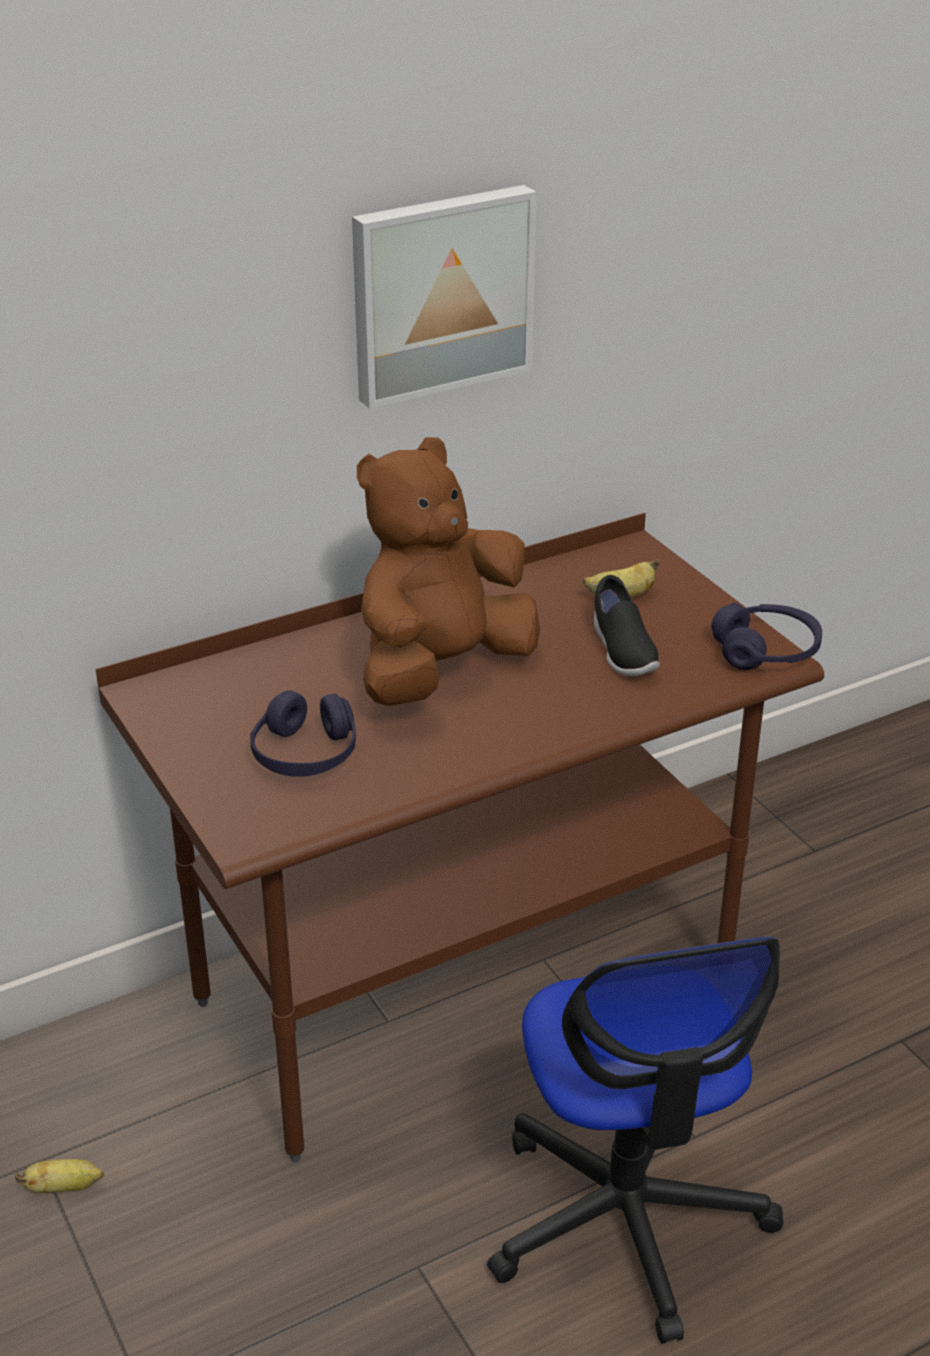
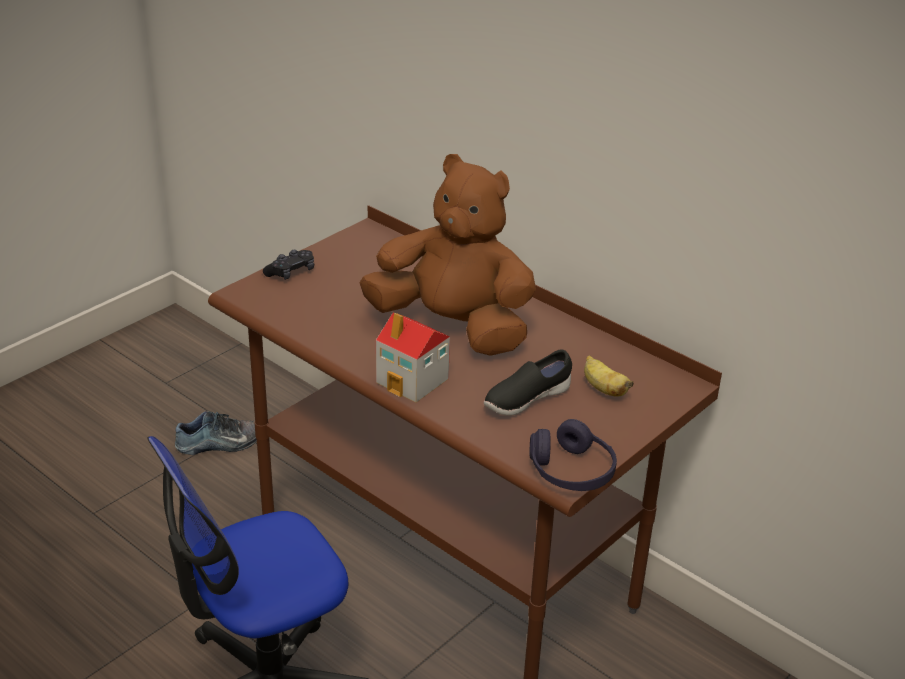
camera: 70 degrees right, 0 degrees up
banana [15,1159,104,1193] -> shoe [175,410,257,455]
purple headphones [250,690,356,777] -> none
picture [352,185,536,409] -> none
none -> black game controller [263,250,314,280]
none -> toy house [376,312,450,403]

